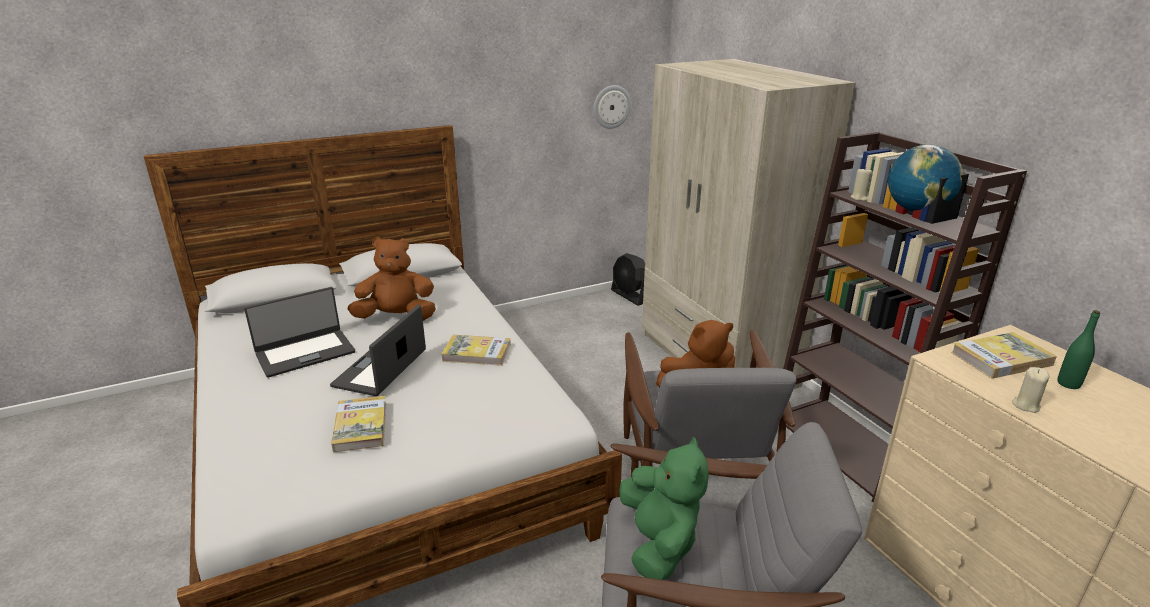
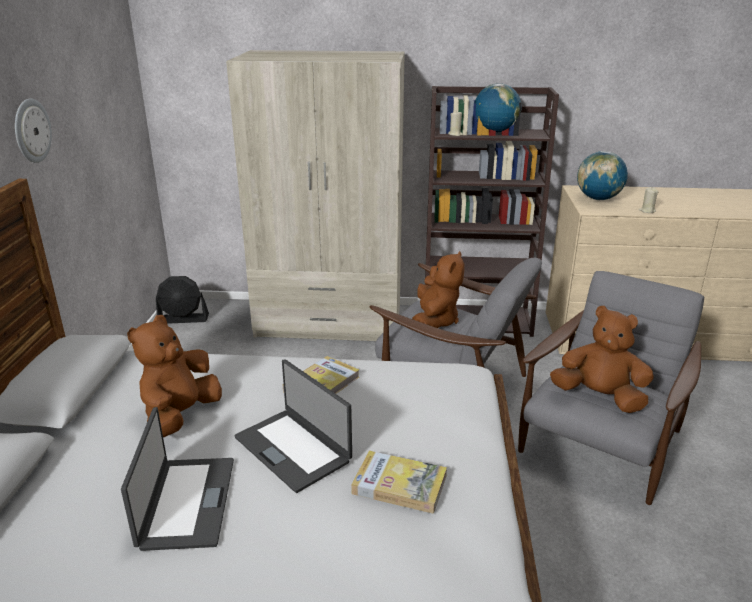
camera: 60 degrees left, 0 degrees up
wall clock [593,85,631,129] -> wall clock moved to [15,98,52,163]
green plush toy [619,437,709,580] -> brown plush toy [550,306,654,413]
book [951,332,1057,379] -> globe [577,151,628,200]
green bottle [1057,310,1100,389] -> none

